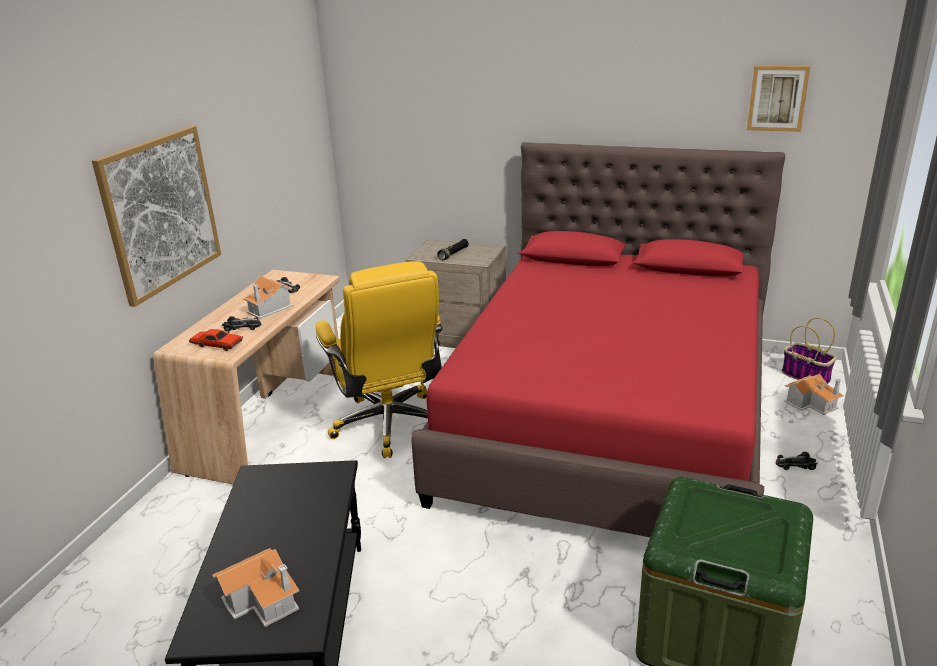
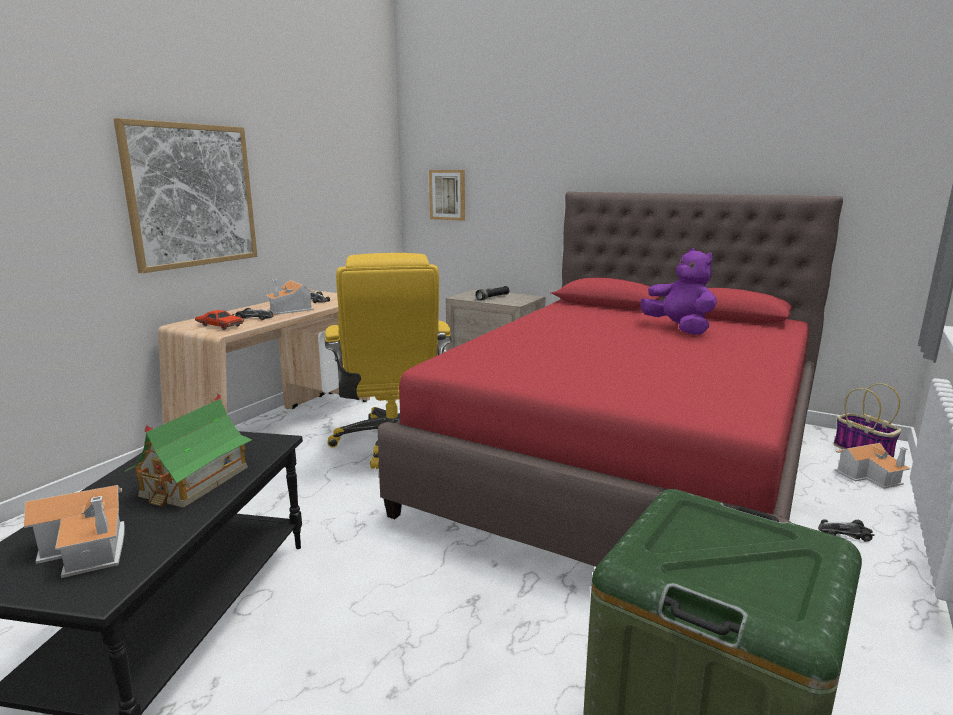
camera: 10 degrees right, 10 degrees down
picture [747,66,810,132] -> picture moved to [429,170,465,221]
none -> toy house [124,394,252,508]
none -> purple plush toy [640,248,717,335]

